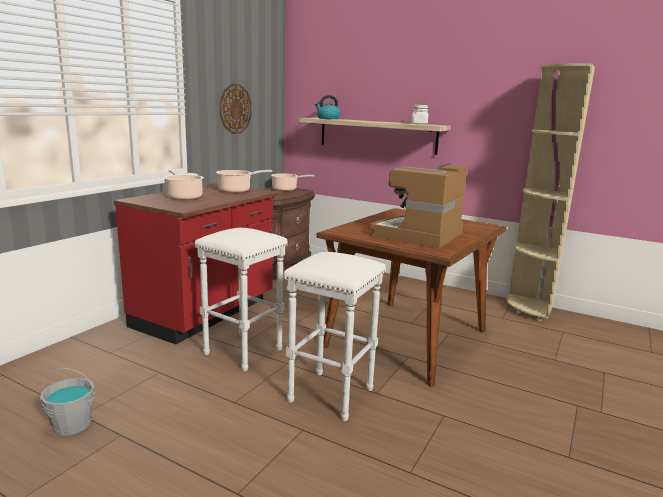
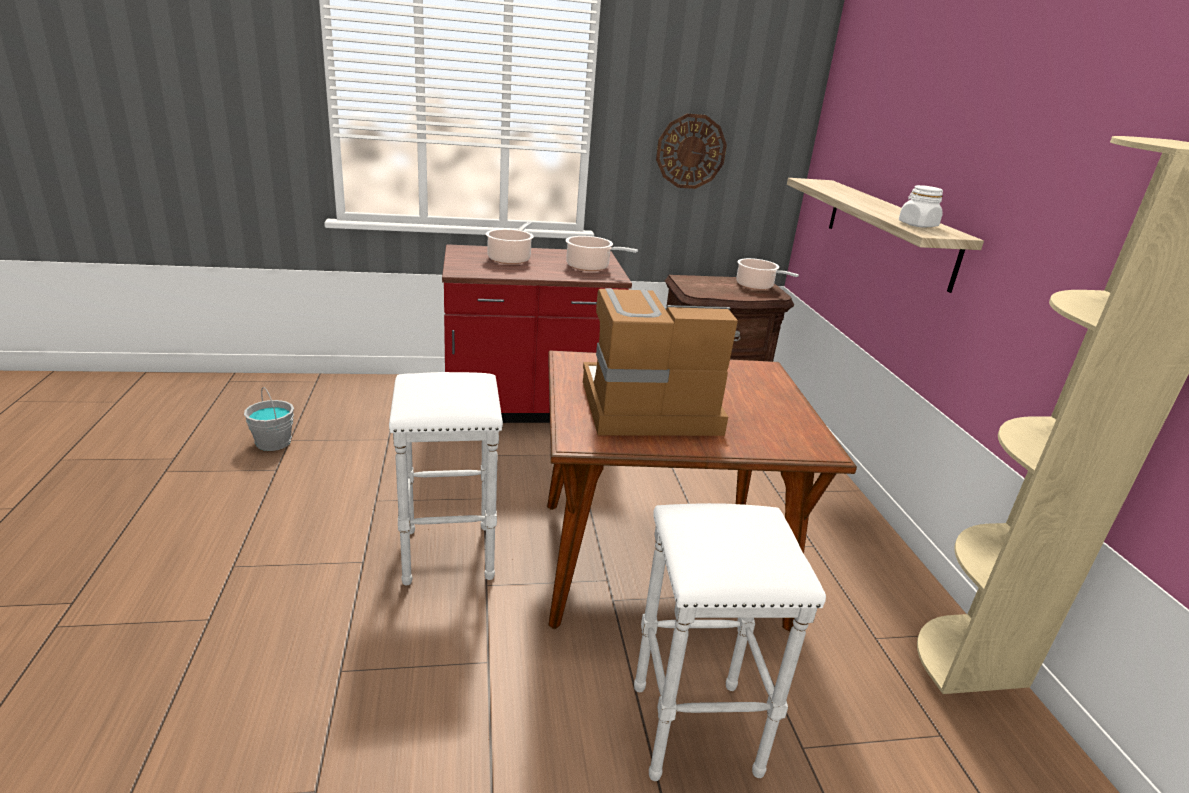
camera: 50 degrees right, 10 degrees up
white stool [195,228,288,371] -> white stool moved to [634,503,826,781]
kettle [315,95,341,119] -> none

